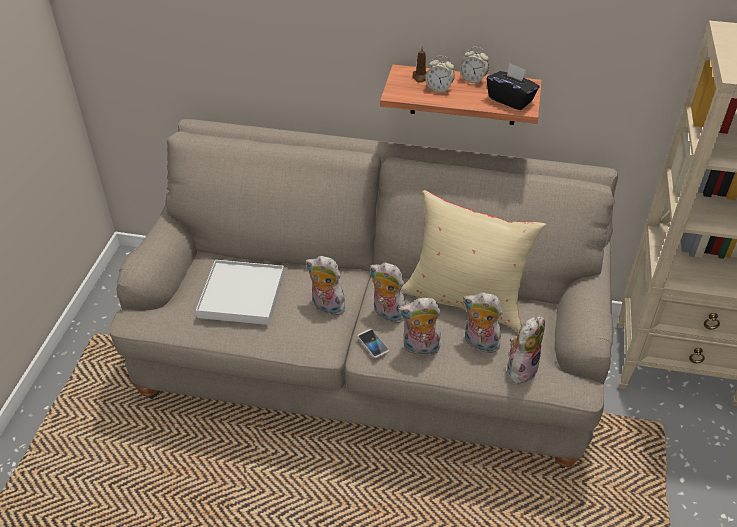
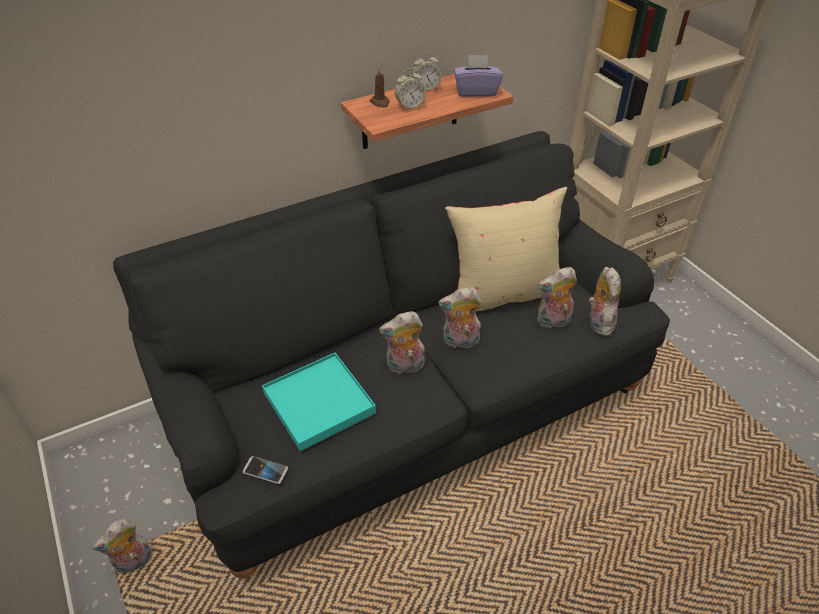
camera: 40 degrees left, 0 degrees up
beige sofa [109,119,618,468] -> black sofa [113,131,670,579]
white tray [196,260,284,325] -> turquoise tray [262,353,376,451]
phone [357,329,389,358] -> phone moved to [243,456,288,484]
plush toy [398,298,441,356] -> plush toy moved to [92,519,152,573]
black tissue box [486,63,539,110] -> purple tissue box [454,55,503,97]

